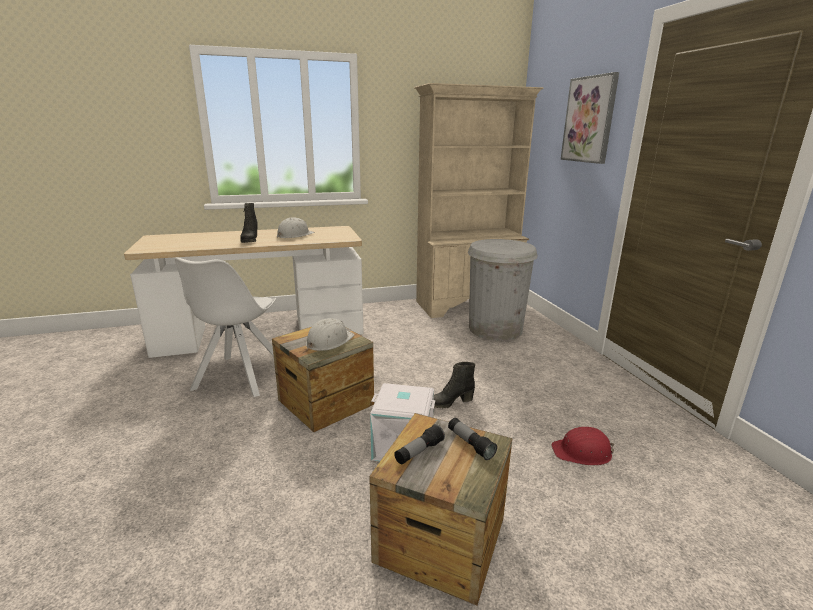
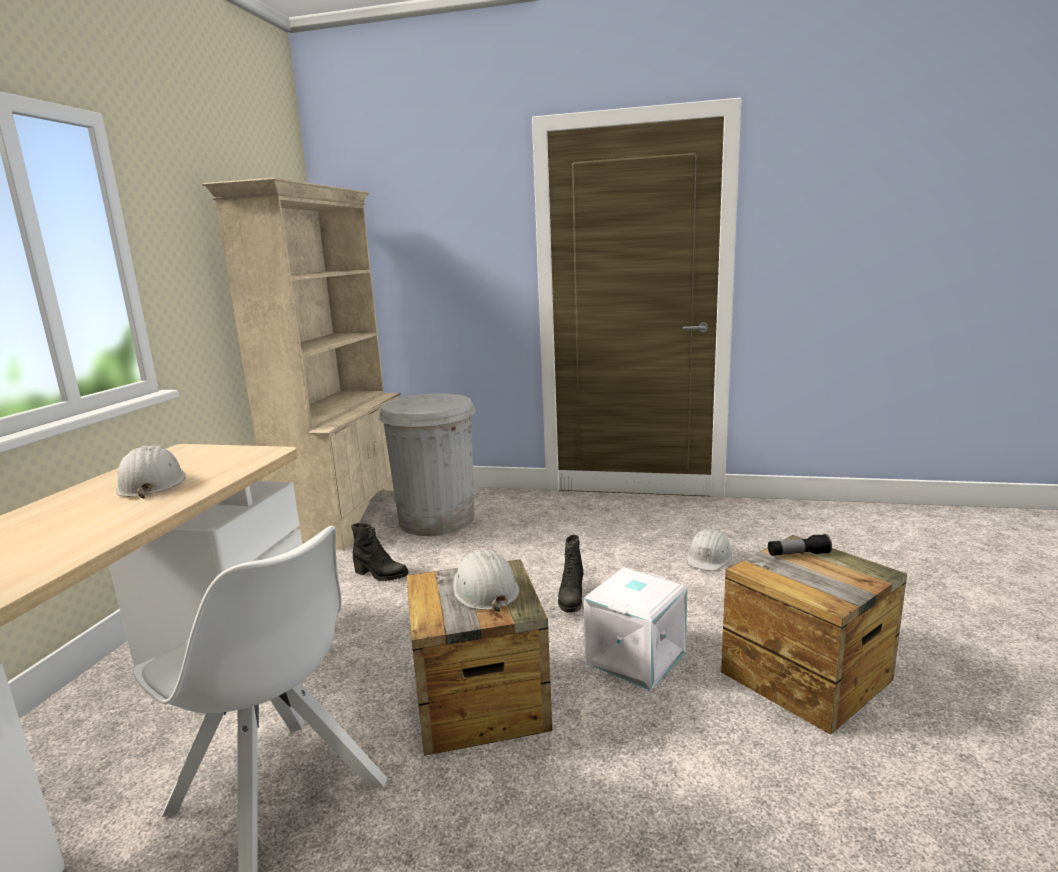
camera: 60 degrees left, 5 degrees down
black boot [240,203,258,243] -> black boot moved to [351,523,409,581]
flashlight [394,424,445,464] -> none
red hard hat [551,427,614,465] -> white hard hat [687,529,732,571]
picture [561,72,619,164] -> none

